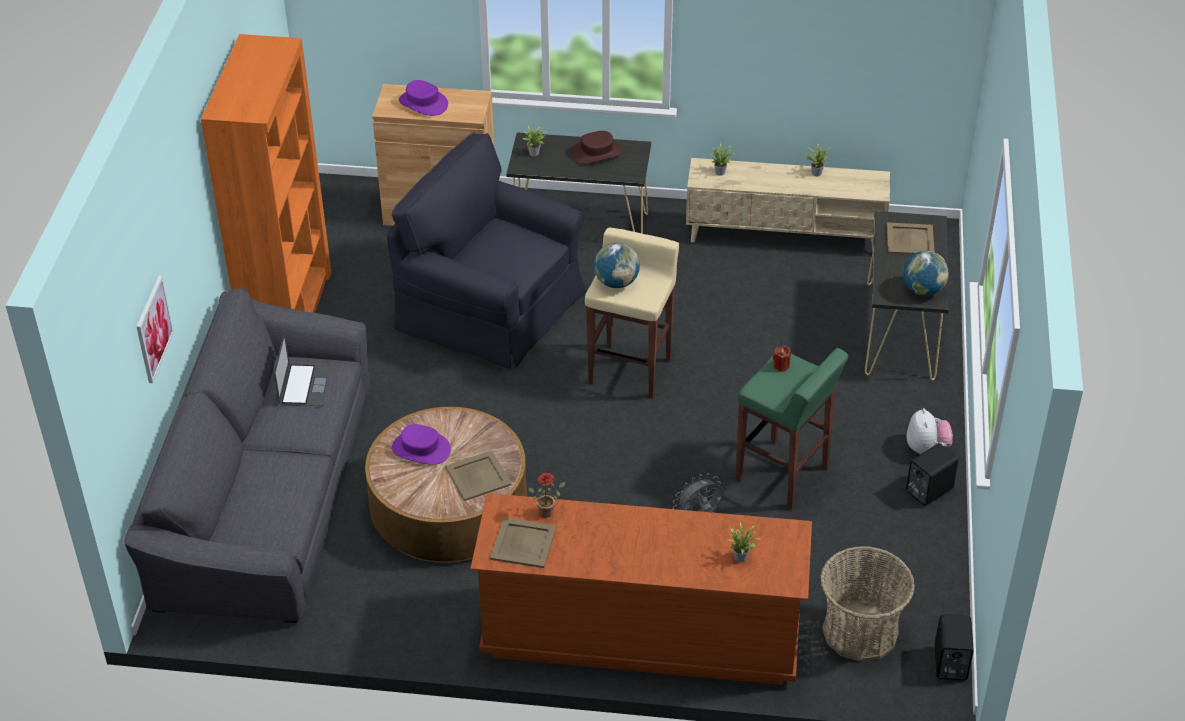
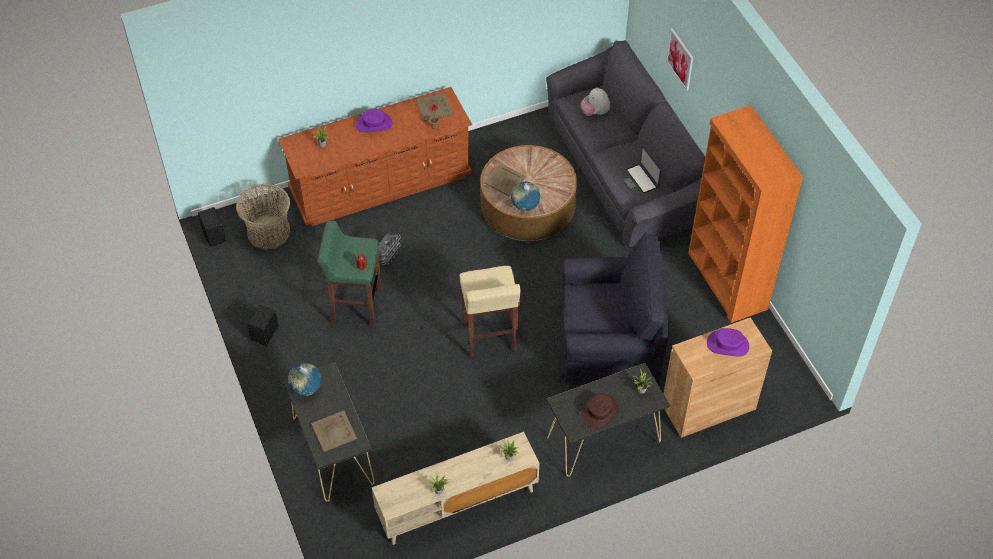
camera: 150 degrees right, 10 degrees up
purple hat [392,424,451,465] -> purple hat moved to [356,109,393,132]
globe [594,243,640,288] -> globe moved to [511,182,540,211]
plush toy [907,408,953,454] -> plush toy moved to [581,87,610,116]

